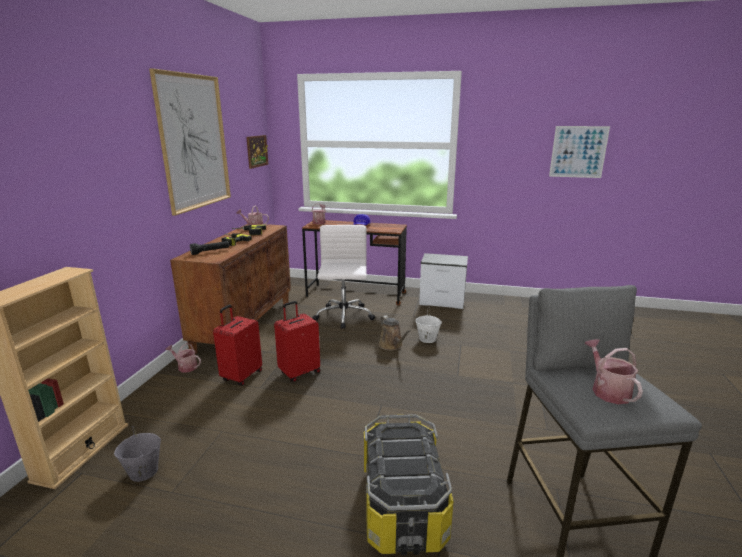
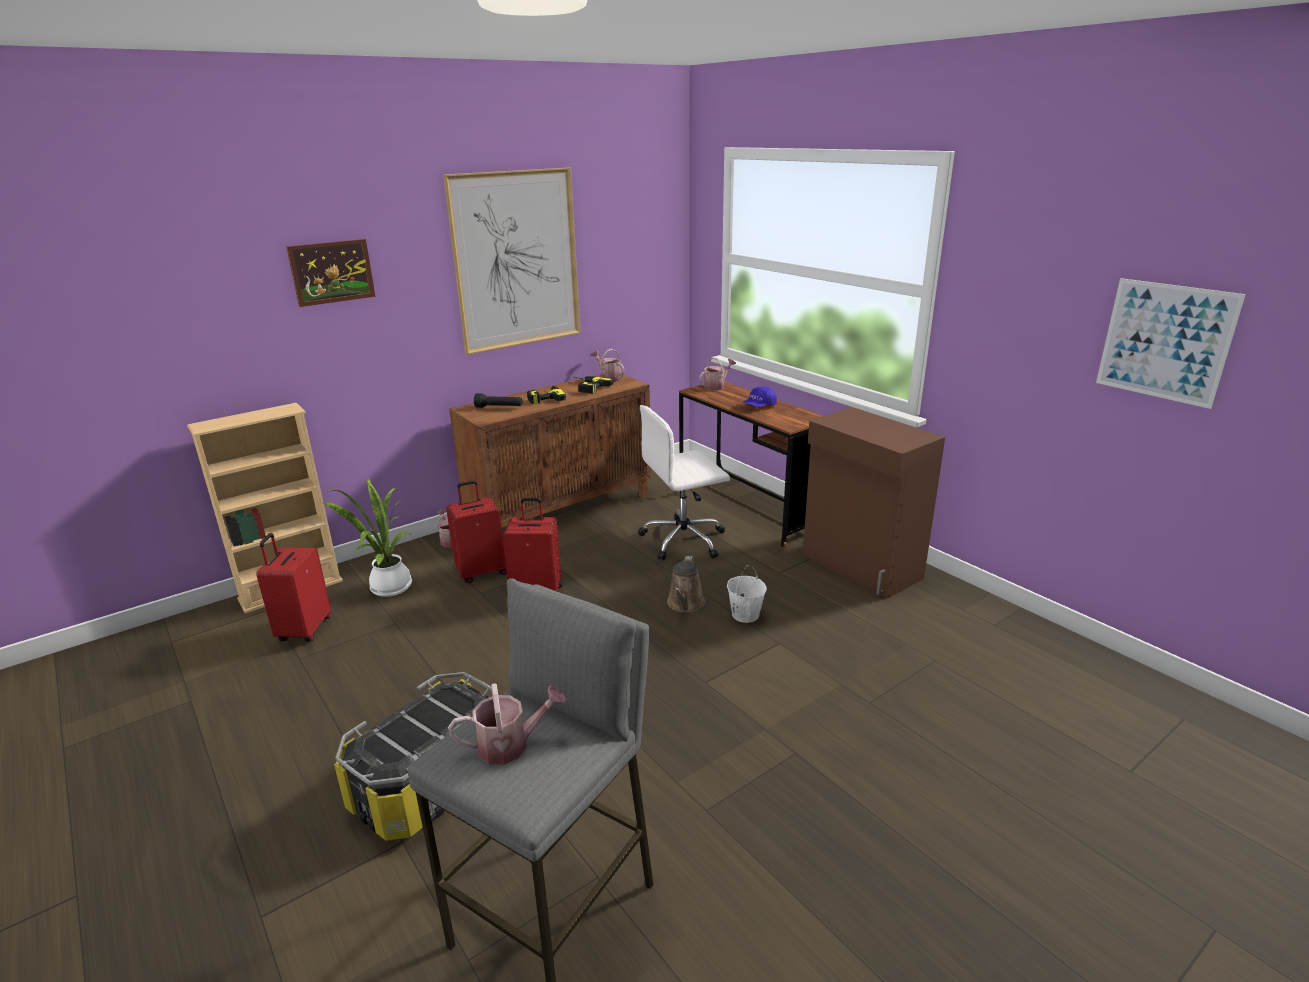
camera: 40 degrees right, 5 degrees up
grey bucket [114,426,161,482] -> red suitcase [256,533,331,642]
picture [246,135,269,169] -> picture moved to [286,239,376,307]
white office chair [312,225,375,329] -> white office chair turned 150 degrees counterclockwise [638,405,730,560]
nightstand [419,253,468,309] -> brown cabinet [803,407,945,599]
watering can [584,339,643,404] -> watering can turned 45 degrees clockwise [448,683,566,764]
none -> potted plant [322,478,412,597]

